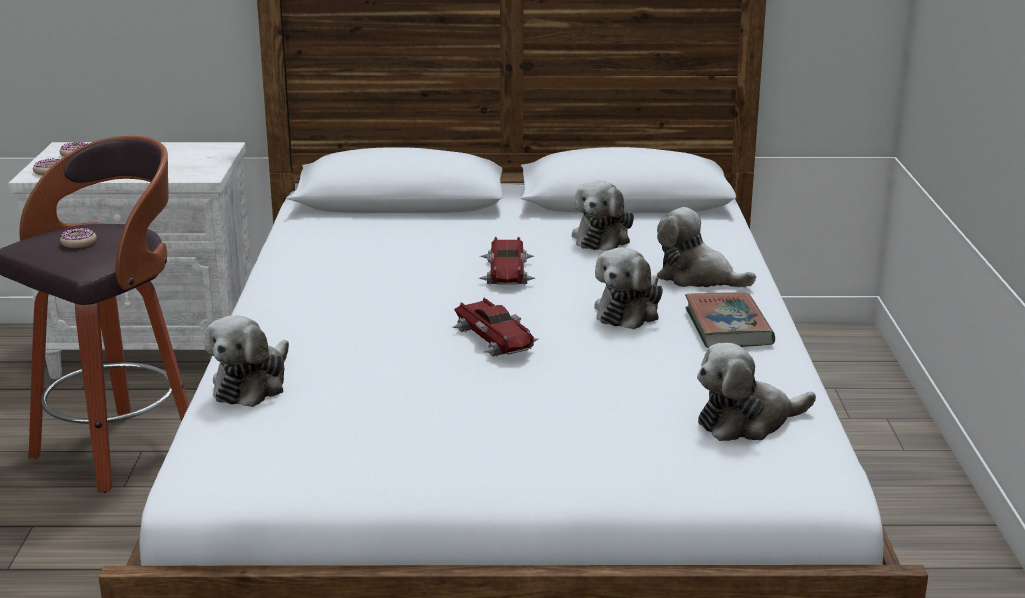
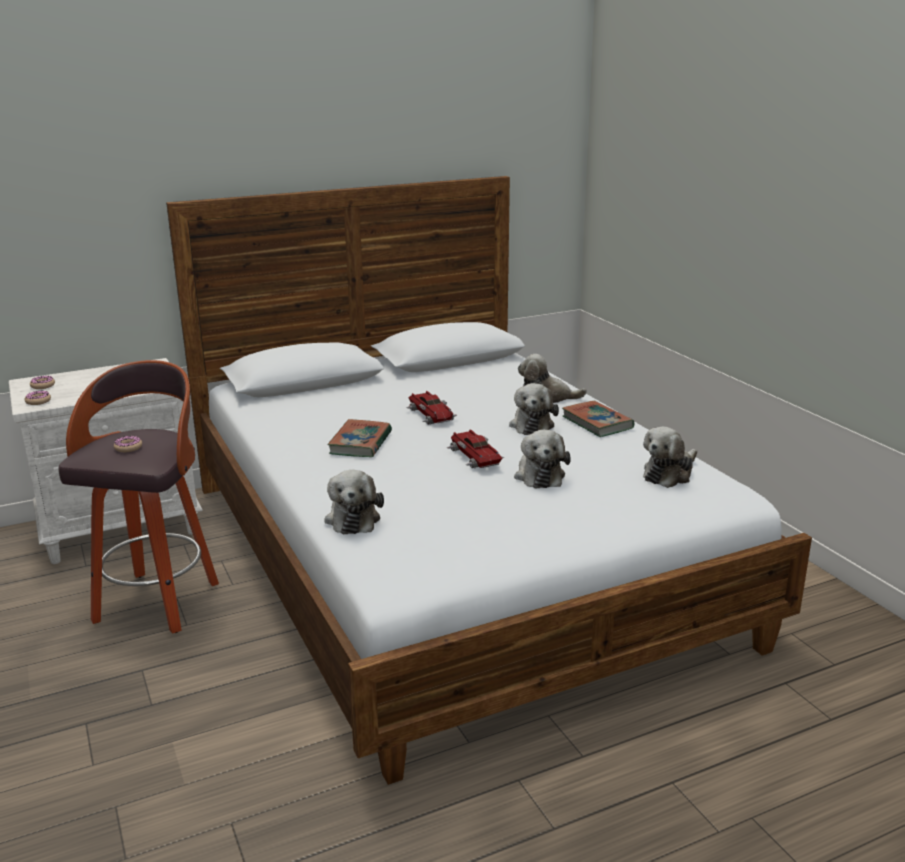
camera: 25 degrees left, 0 degrees up
toy car [452,297,538,358] -> toy car turned 150 degrees counterclockwise [447,429,504,468]
plush toy [572,181,634,251] -> plush toy moved to [514,430,571,488]
none -> book [327,419,392,457]

